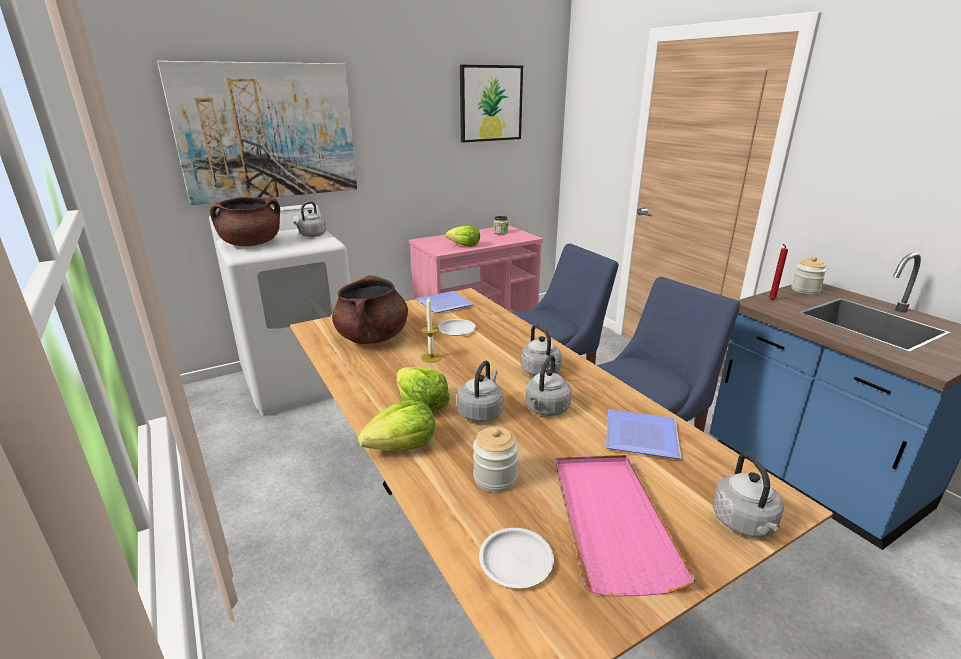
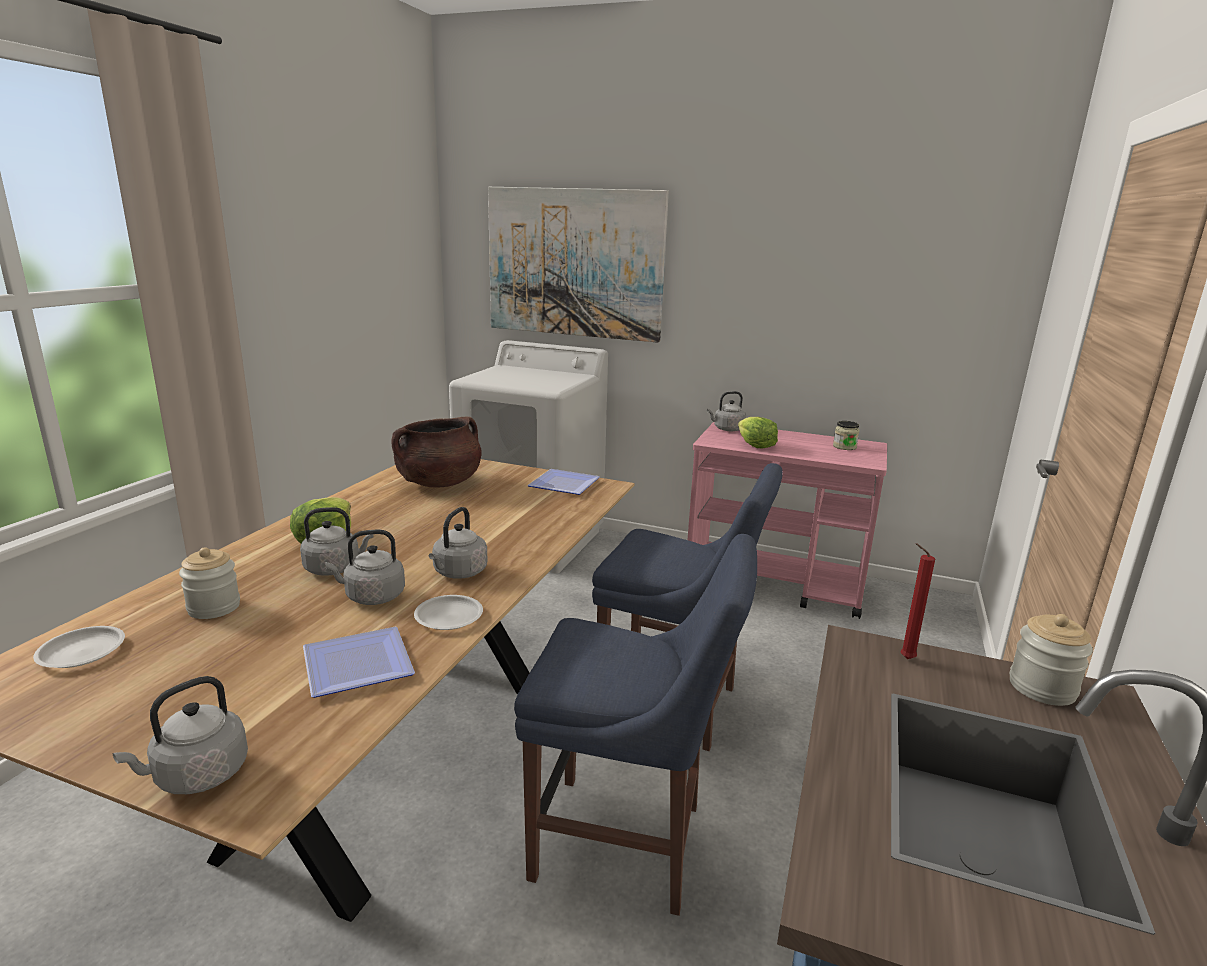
camera: 50 degrees right, 5 degrees down
brown cooking pot [210,197,280,246] -> none
grey kettle [294,201,326,237] -> grey kettle moved to [707,391,746,431]
lettuce [358,400,435,451] -> none
candle [421,296,442,363] -> none
white plate [437,319,476,336] -> white plate moved to [414,595,483,630]
picture [460,65,523,142] -> none
pink tray [555,455,696,597] -> none

